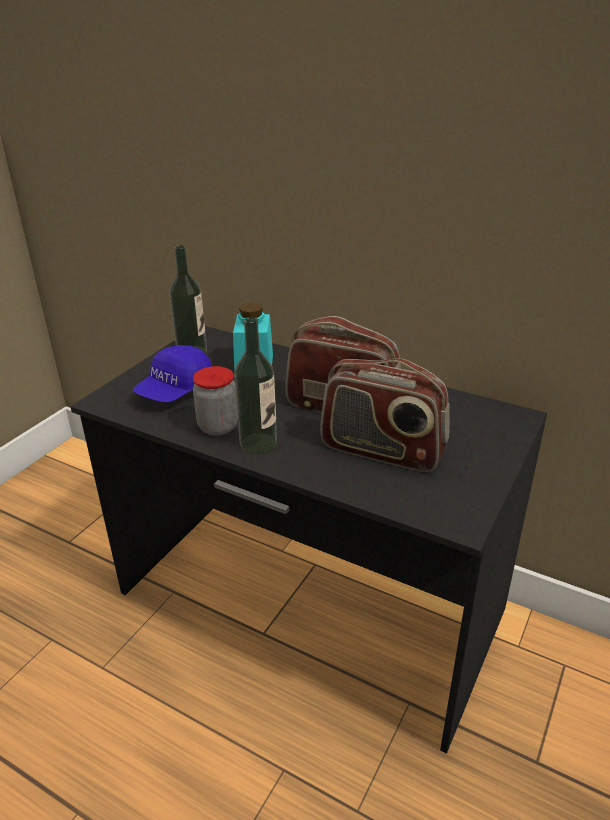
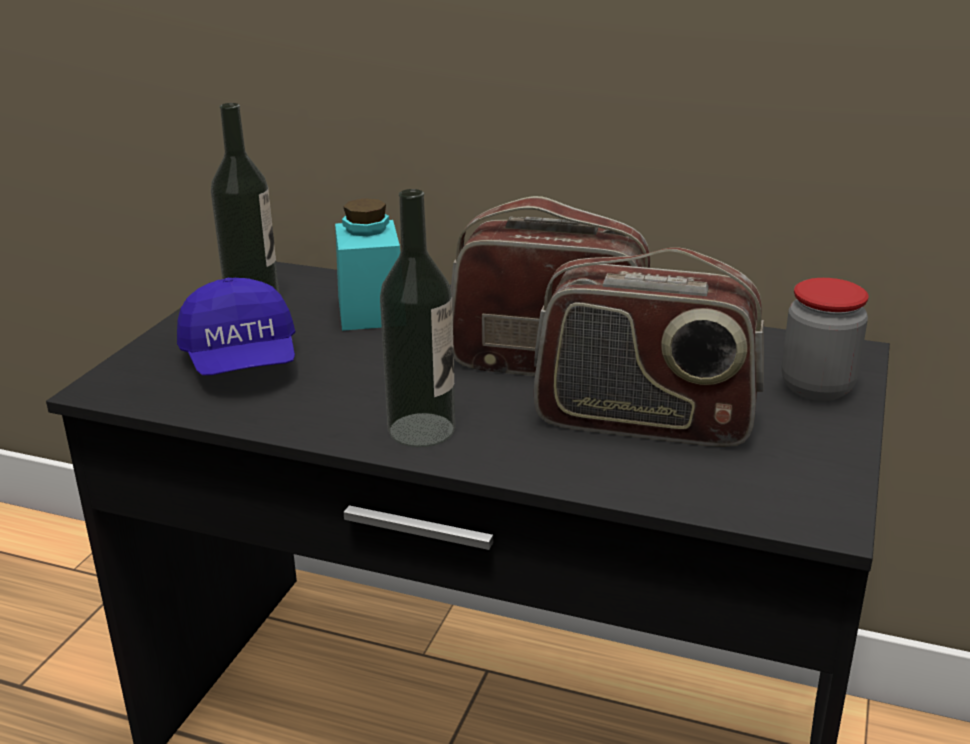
camera: 10 degrees left, 5 degrees down
blue cap [132,345,212,403] -> blue cap turned 45 degrees counterclockwise [177,278,295,376]
jar [193,366,238,436] -> jar moved to [782,278,869,401]

